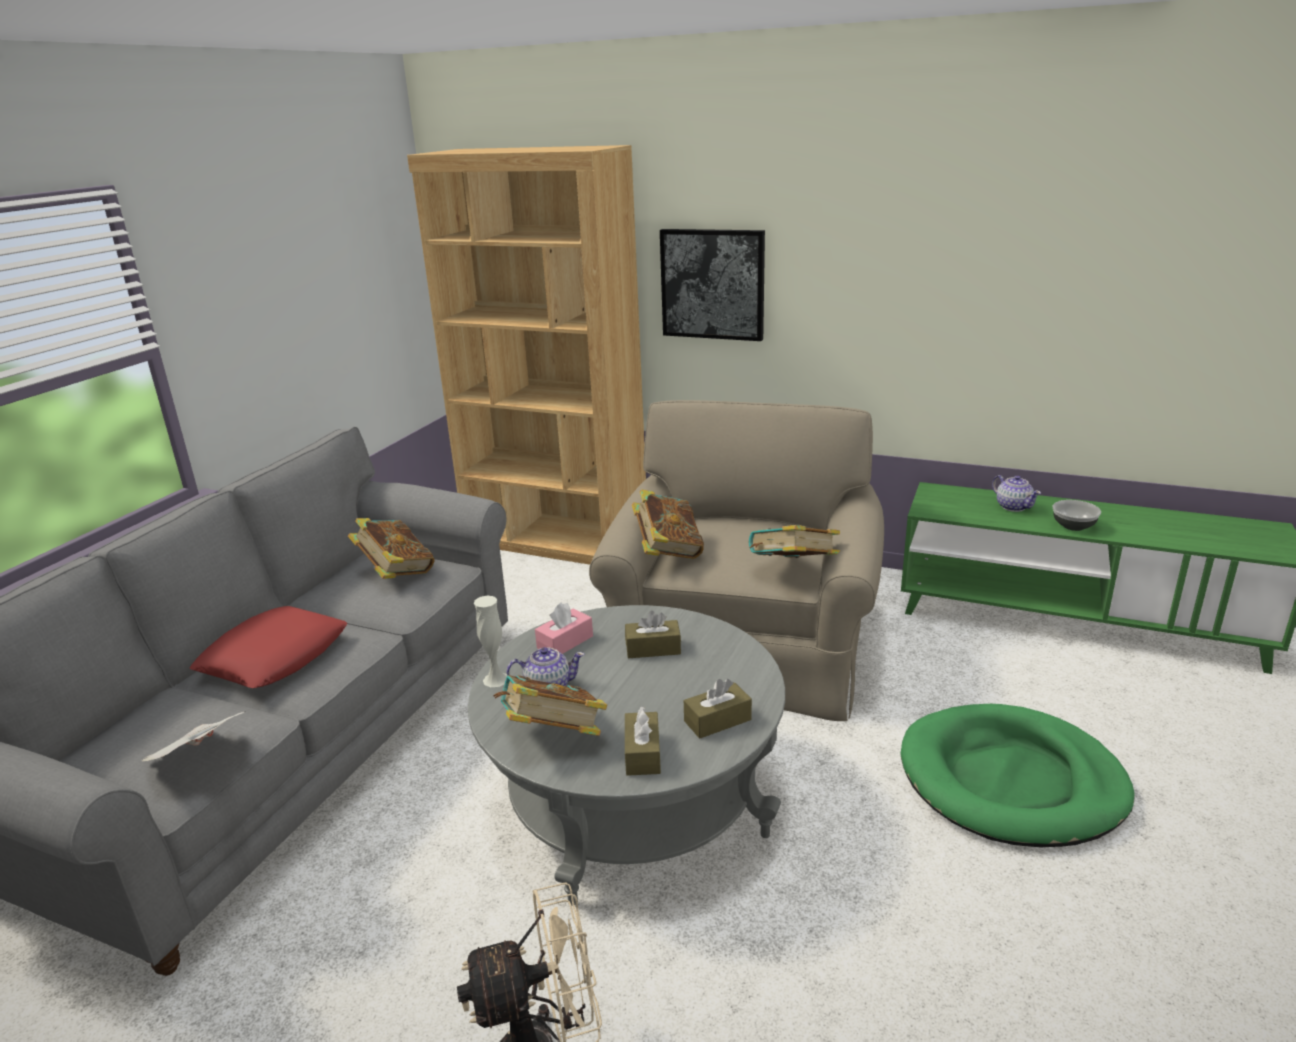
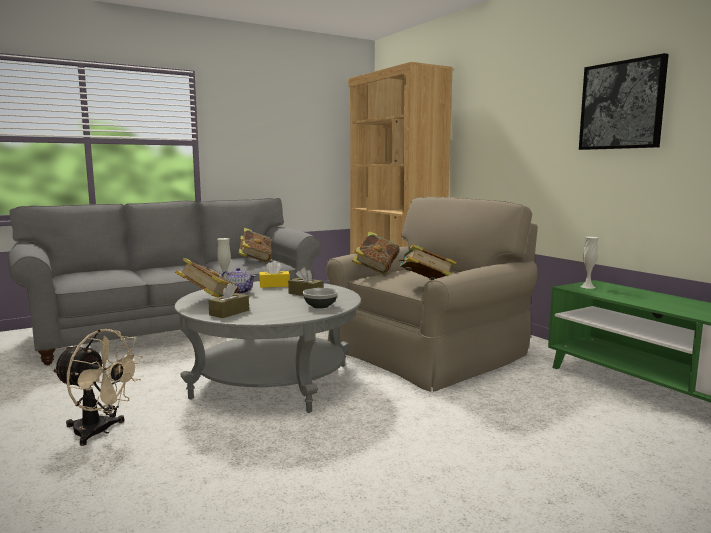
camera: 35 degrees right, 15 degrees down
newspaper [142,711,246,761] -> none
red pillow [190,606,347,688] -> none
pink tissue box [535,602,593,654] -> yellow tissue box [259,261,290,288]
picture [660,229,765,341] -> picture moved to [579,53,669,150]
brown tissue box [684,679,752,739] -> none
green dog bed [900,704,1135,847] -> none
teapot [992,475,1041,512] -> none
bowl [1052,500,1101,531] -> bowl moved to [303,288,338,309]
none -> white vase [580,237,598,289]

